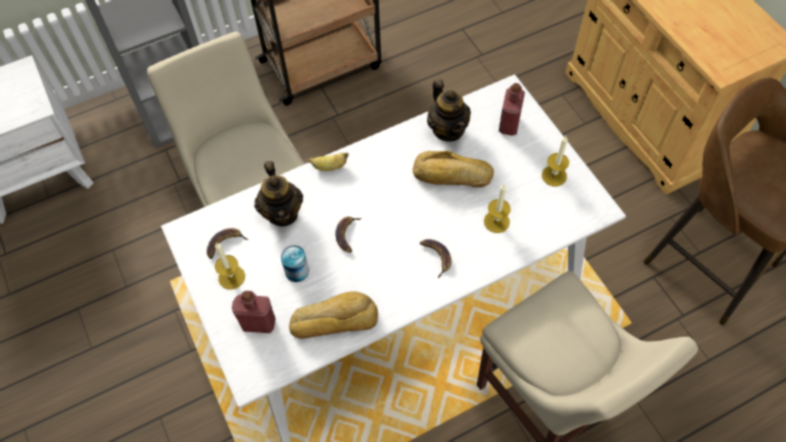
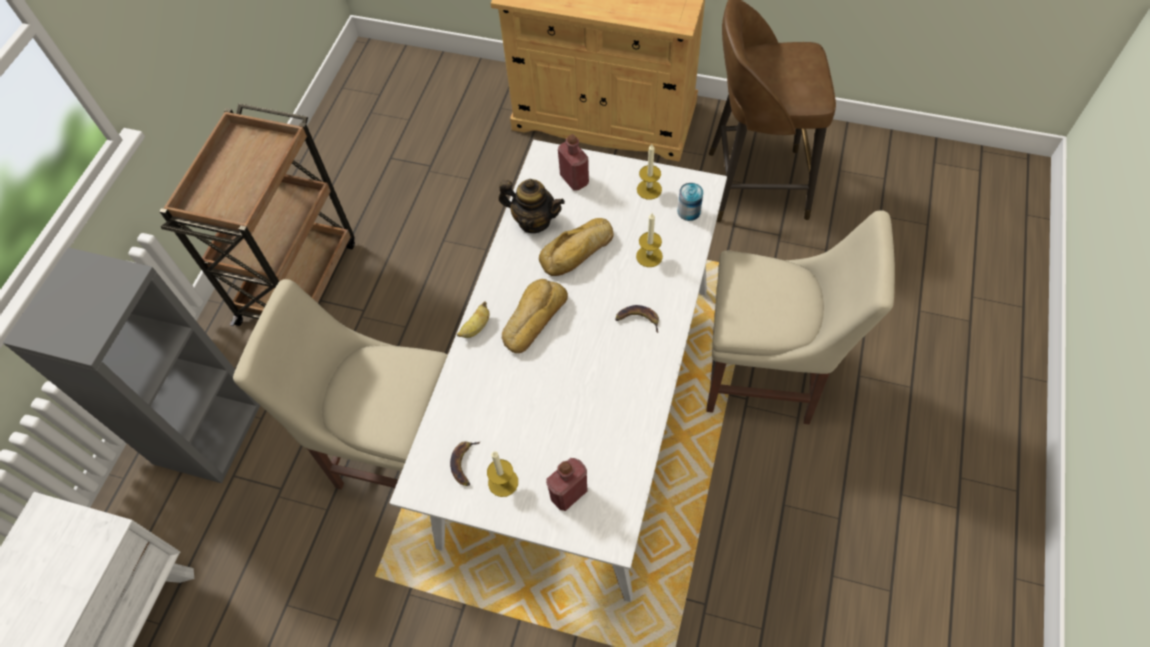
camera: 45 degrees left, 0 degrees up
teapot [254,161,303,227] -> none
can [281,245,309,282] -> can moved to [677,183,703,221]
bread [289,291,378,339] -> bread moved to [502,279,568,353]
banana [335,216,361,253] -> none

